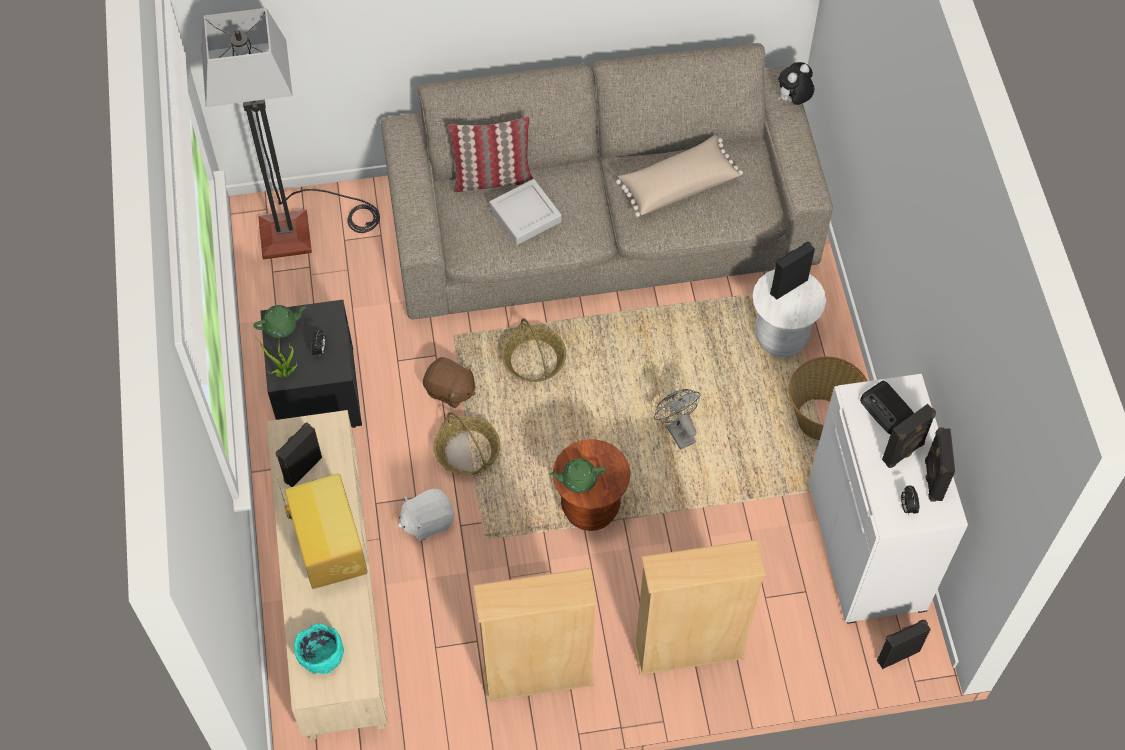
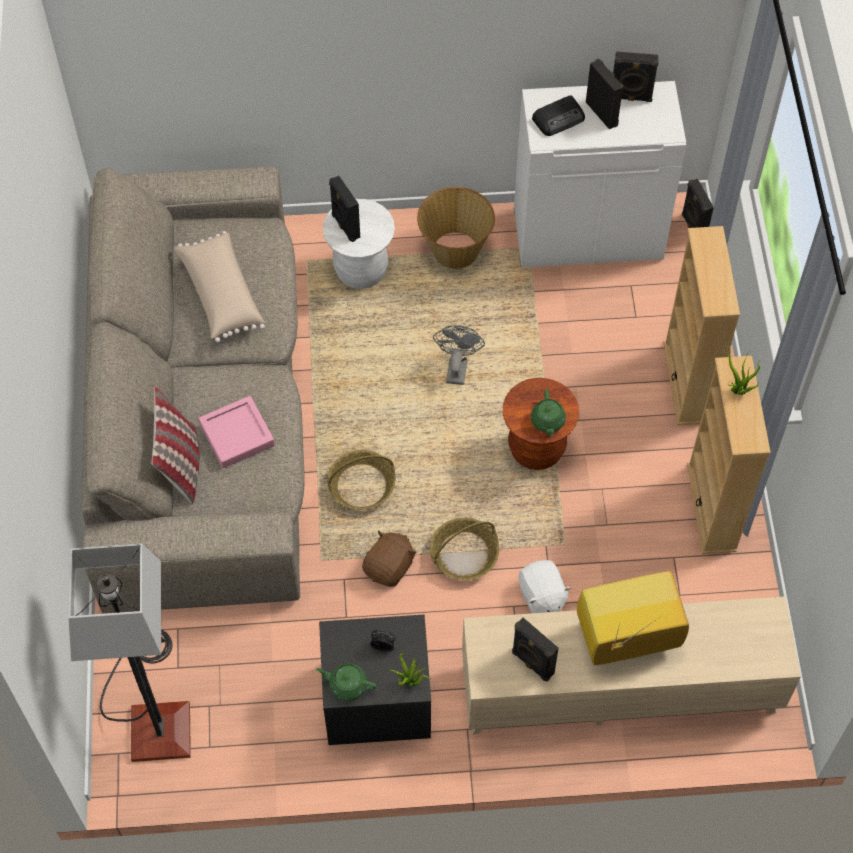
camera: 85 degrees left, 0 degrees up
green teapot [253,305,306,338] -> green teapot turned 60 degrees counterclockwise [316,663,376,701]
turquoise bowl [294,624,344,674] -> none
grey tray [489,179,562,245] -> pink tray [198,396,275,468]
grey fan [654,389,701,450] -> grey fan turned 120 degrees clockwise [433,325,485,385]
plush toy [778,62,815,105] -> none
alarm clock [901,486,919,515] -> none
none -> potted plant [727,341,760,395]

